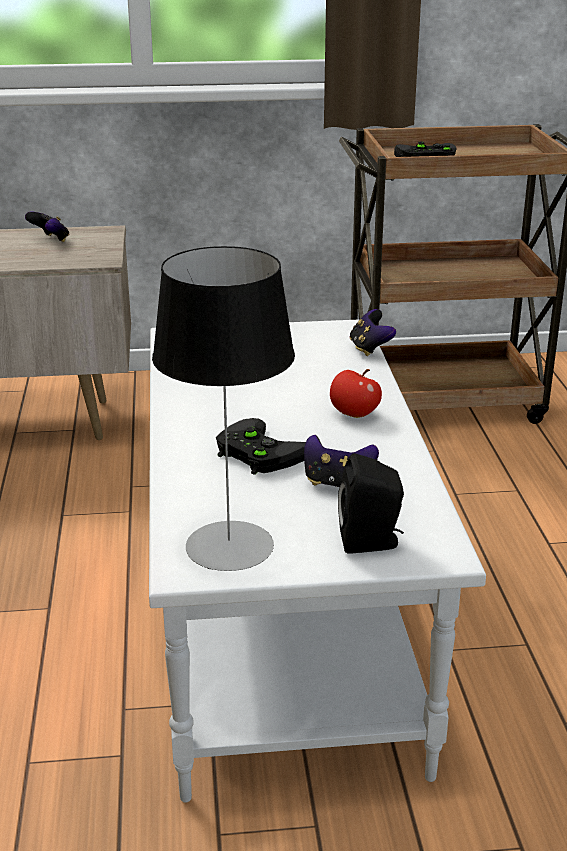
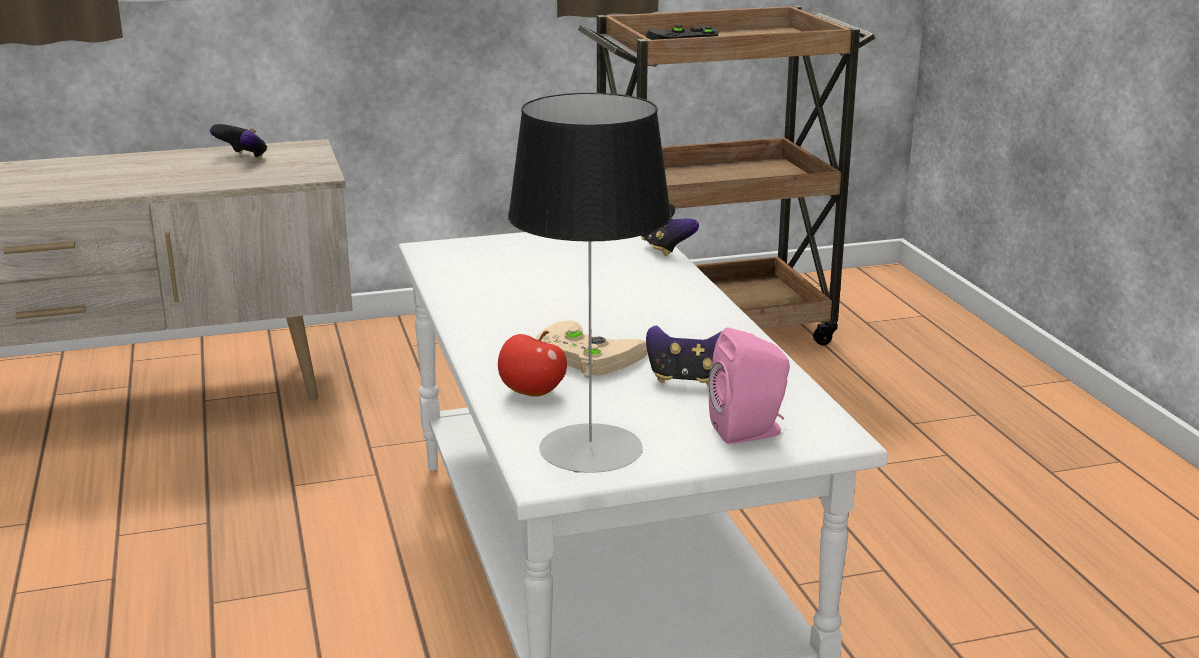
camera: 10 degrees left, 5 degrees down
black game controller [216,418,306,475] -> beige game controller [535,320,648,378]
apple [330,369,382,418] -> apple moved to [498,331,567,397]
black speaker [338,453,404,554] -> pink speaker [709,328,790,444]

